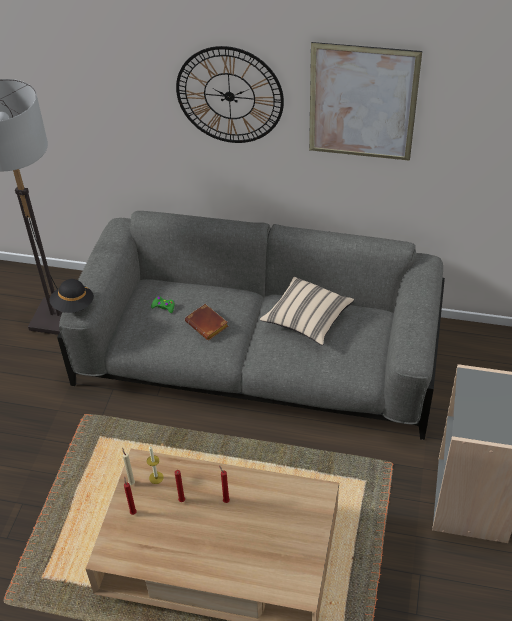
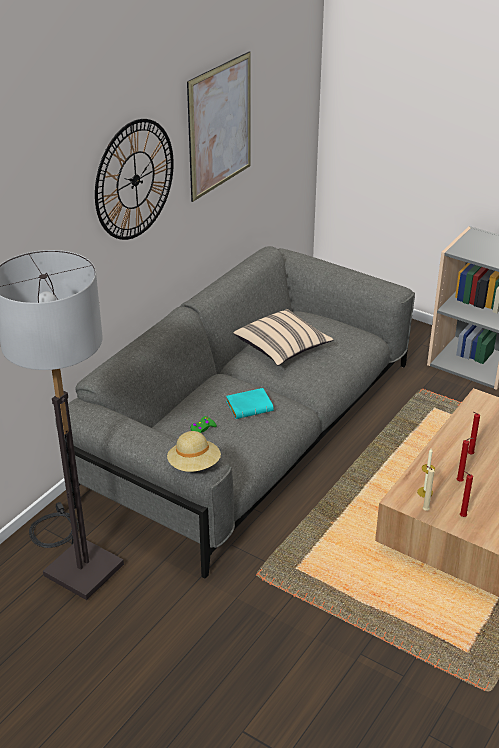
camera: 70 degrees left, 10 degrees down
black hat [49,279,94,313] -> beige hat [167,431,221,472]
brown book [185,304,228,340] -> turquoise book [226,388,274,419]

